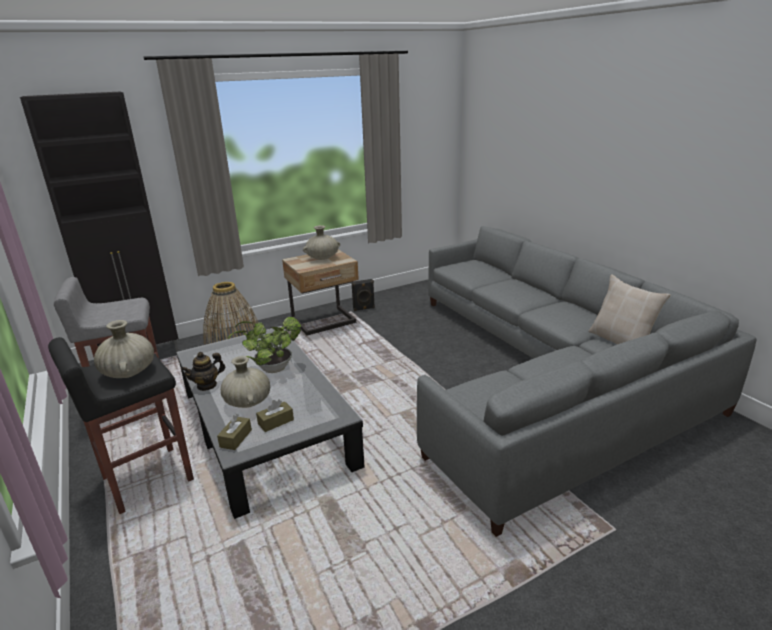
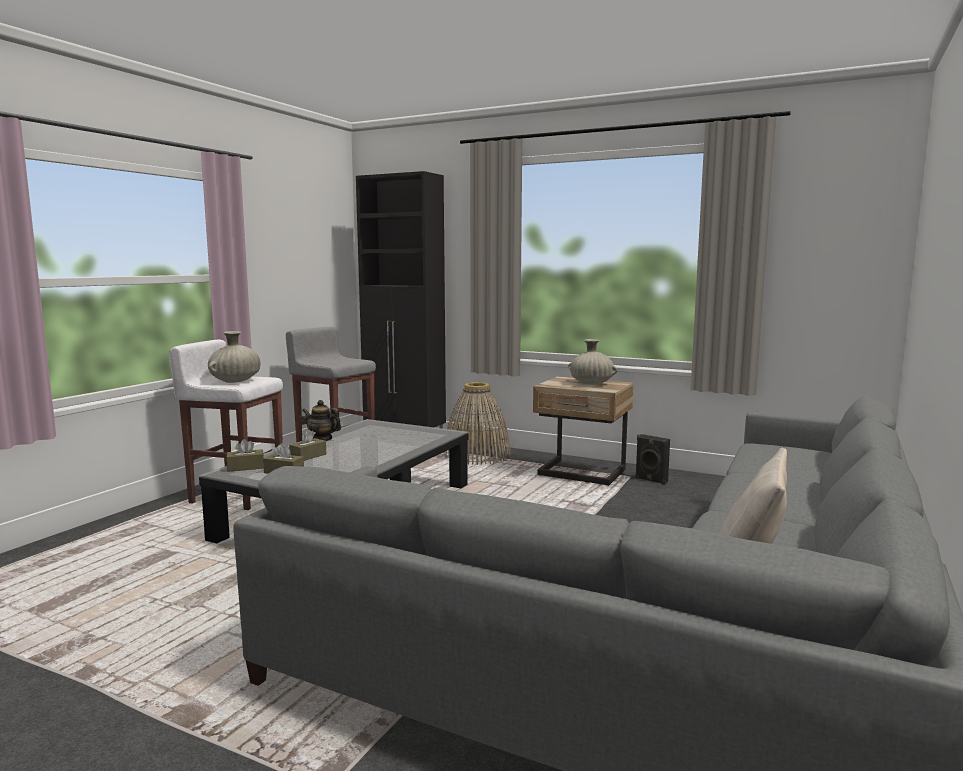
camera: 55 degrees right, 15 degrees down
black stool [48,337,194,514] -> white stool [169,339,283,510]
beige vase [221,356,270,408] -> brown tissue box [289,430,326,461]
potted plant [228,317,301,373] -> none

